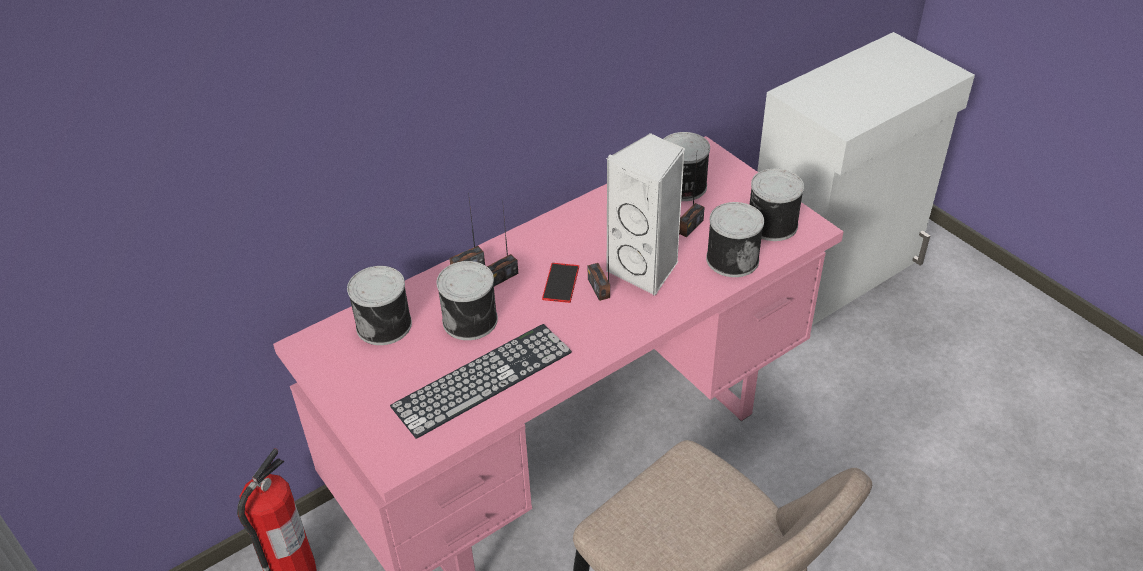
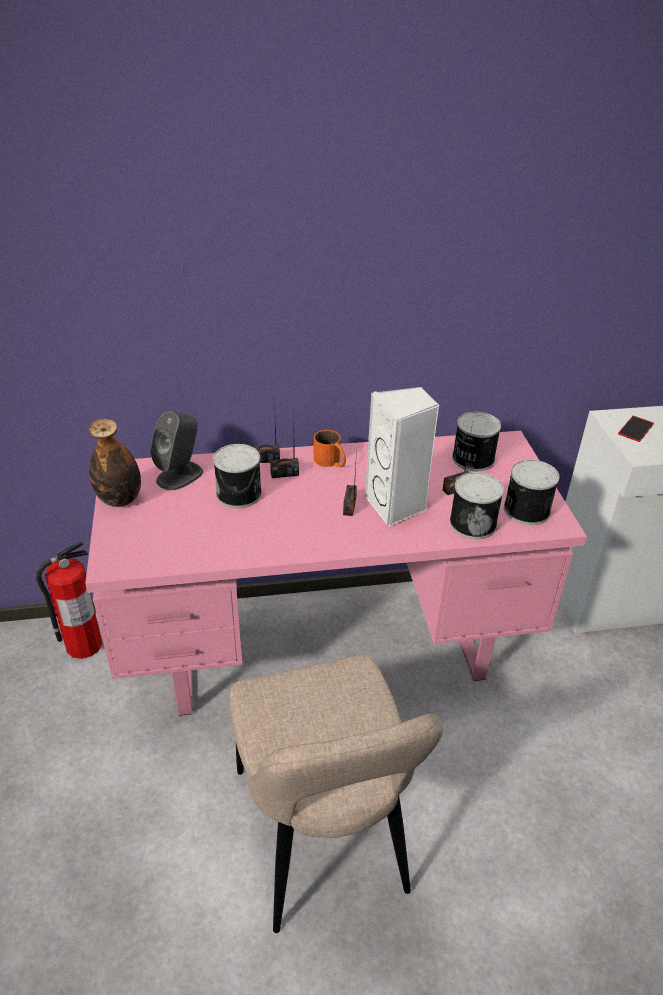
camera: 25 degrees right, 5 degrees down
can [347,266,412,345] -> grey speaker [150,411,203,490]
keyboard [390,324,572,439] -> none
phone [542,263,579,303] -> phone moved to [618,416,654,442]
none -> bottle [89,419,141,507]
none -> orange mug [314,430,346,467]

